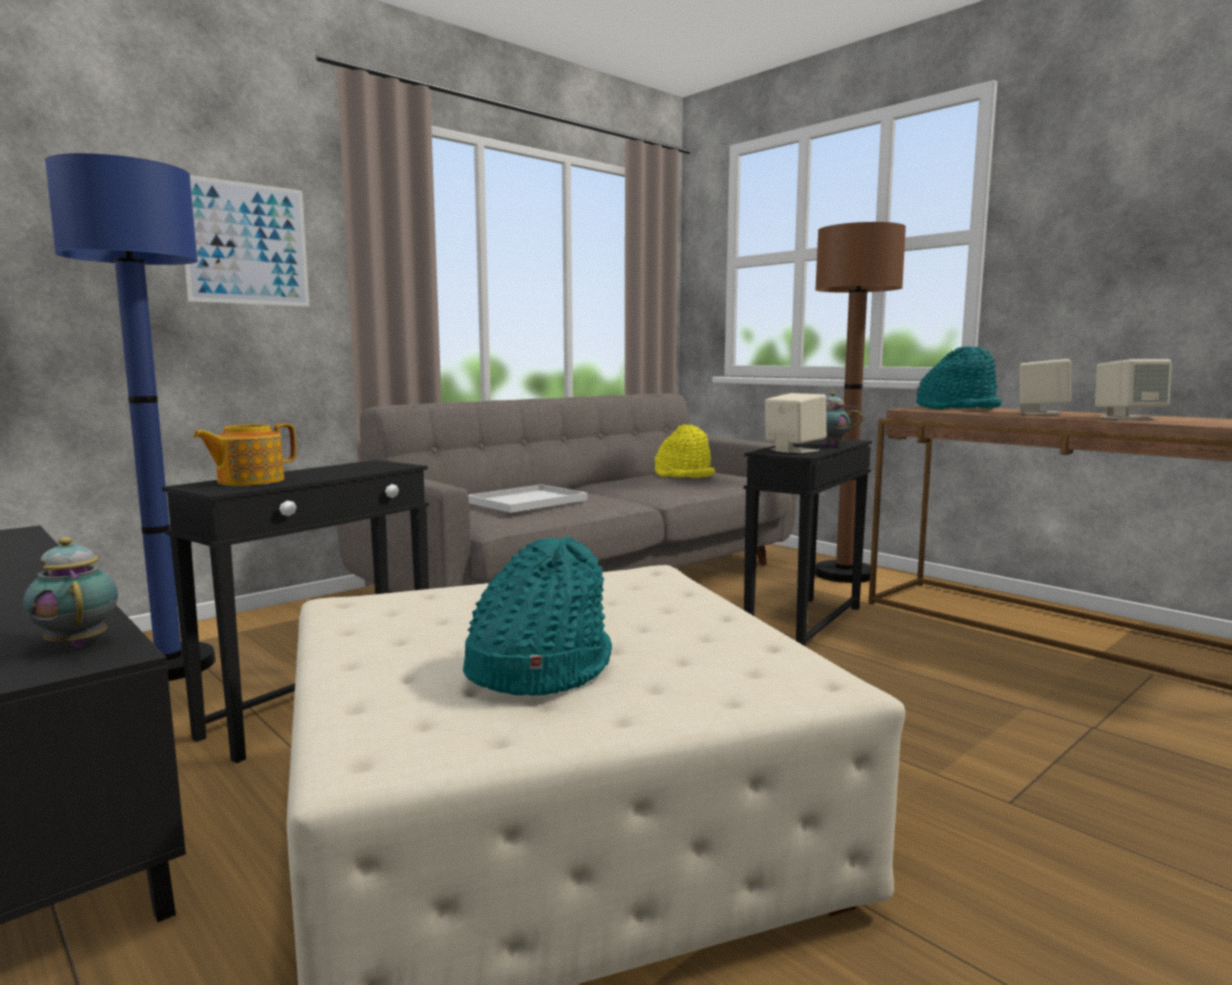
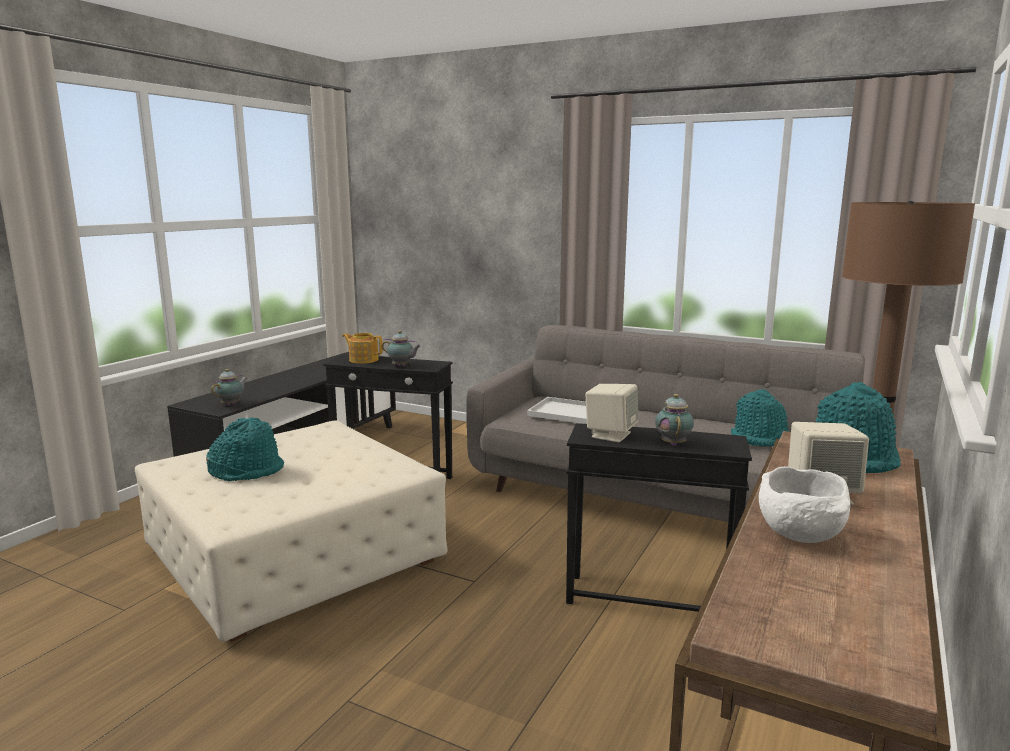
camera: 70 degrees right, 5 degrees up
blue floor lamp [45,153,216,681] -> none
picture [185,175,310,307] -> none
yellow hat [655,424,715,478] -> turquoise hat [731,389,789,446]
beige speaker [1095,359,1172,420] -> white bowl [759,466,851,543]
none -> teapot [382,330,421,367]

